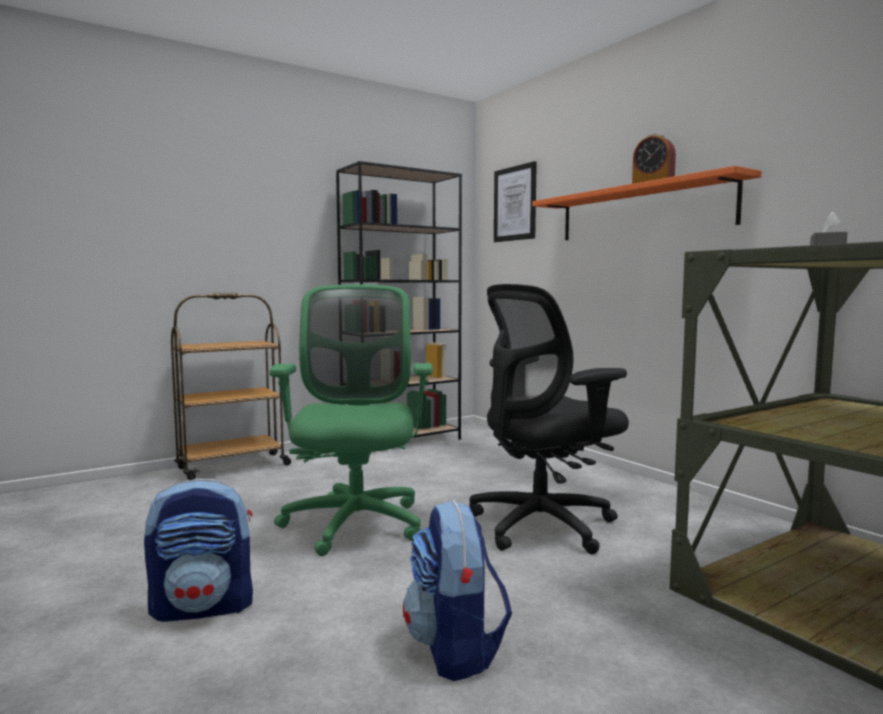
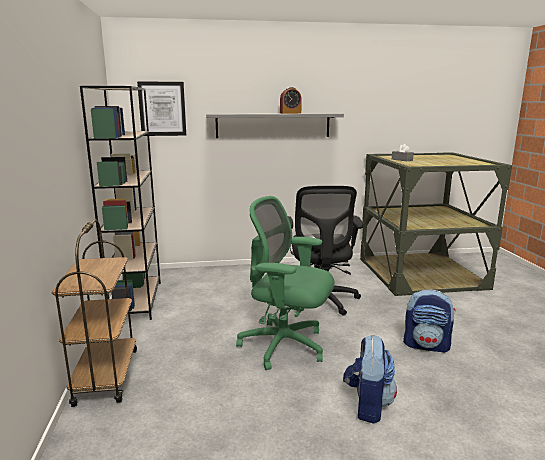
camera: 65 degrees left, 10 degrees up
orange shelf [532,166,761,240] -> grey shelf [206,113,344,138]

